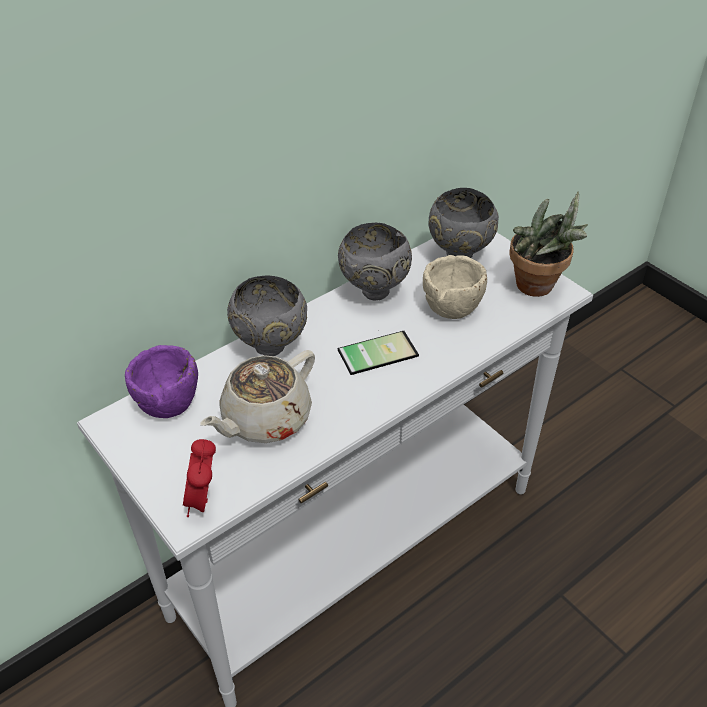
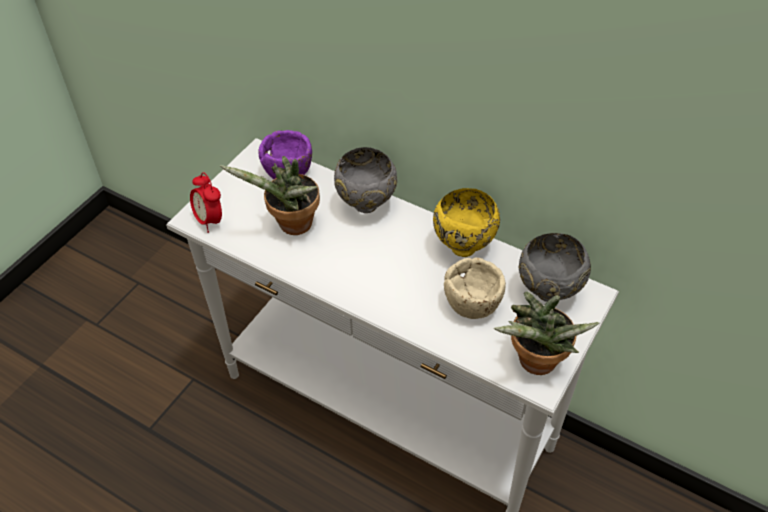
camera: 70 degrees right, 5 degrees up
alarm clock [183,439,216,517] -> alarm clock turned 105 degrees counterclockwise [190,172,222,233]
beige teapot [201,350,315,443] -> potted plant [220,156,320,235]
grey bowl [338,223,412,301] -> yellow bowl [433,188,500,257]
phone [338,331,419,375] -> none

